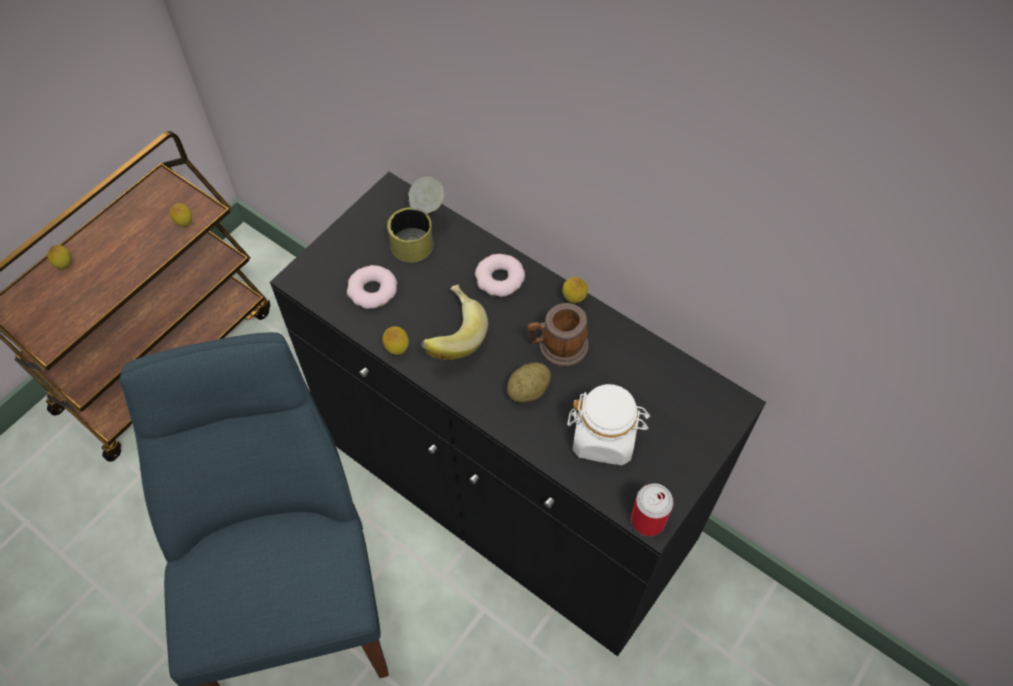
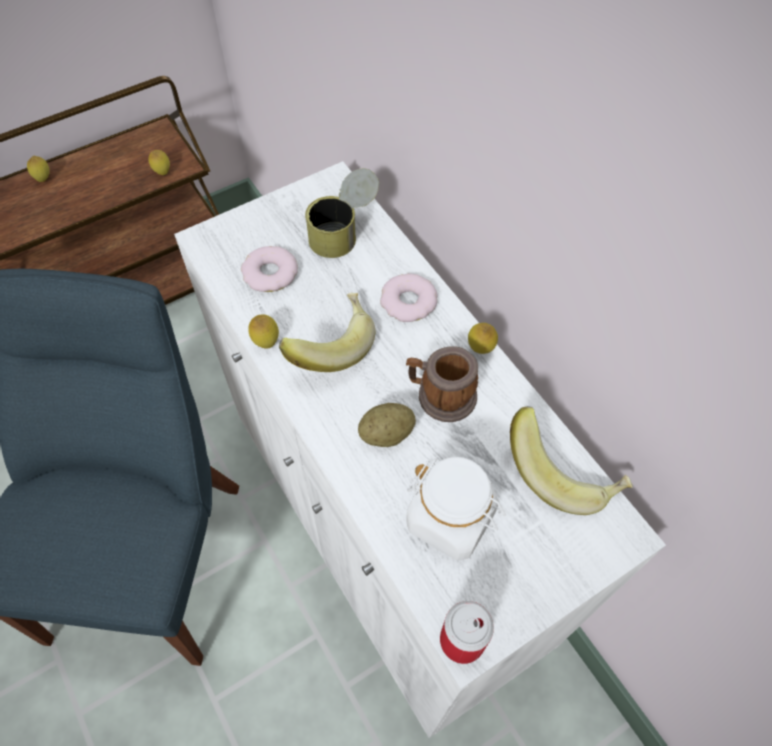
camera: 20 degrees right, 0 degrees up
black cabinet [270,172,766,656] -> white cabinet [174,161,666,738]
none -> banana [510,406,633,515]

